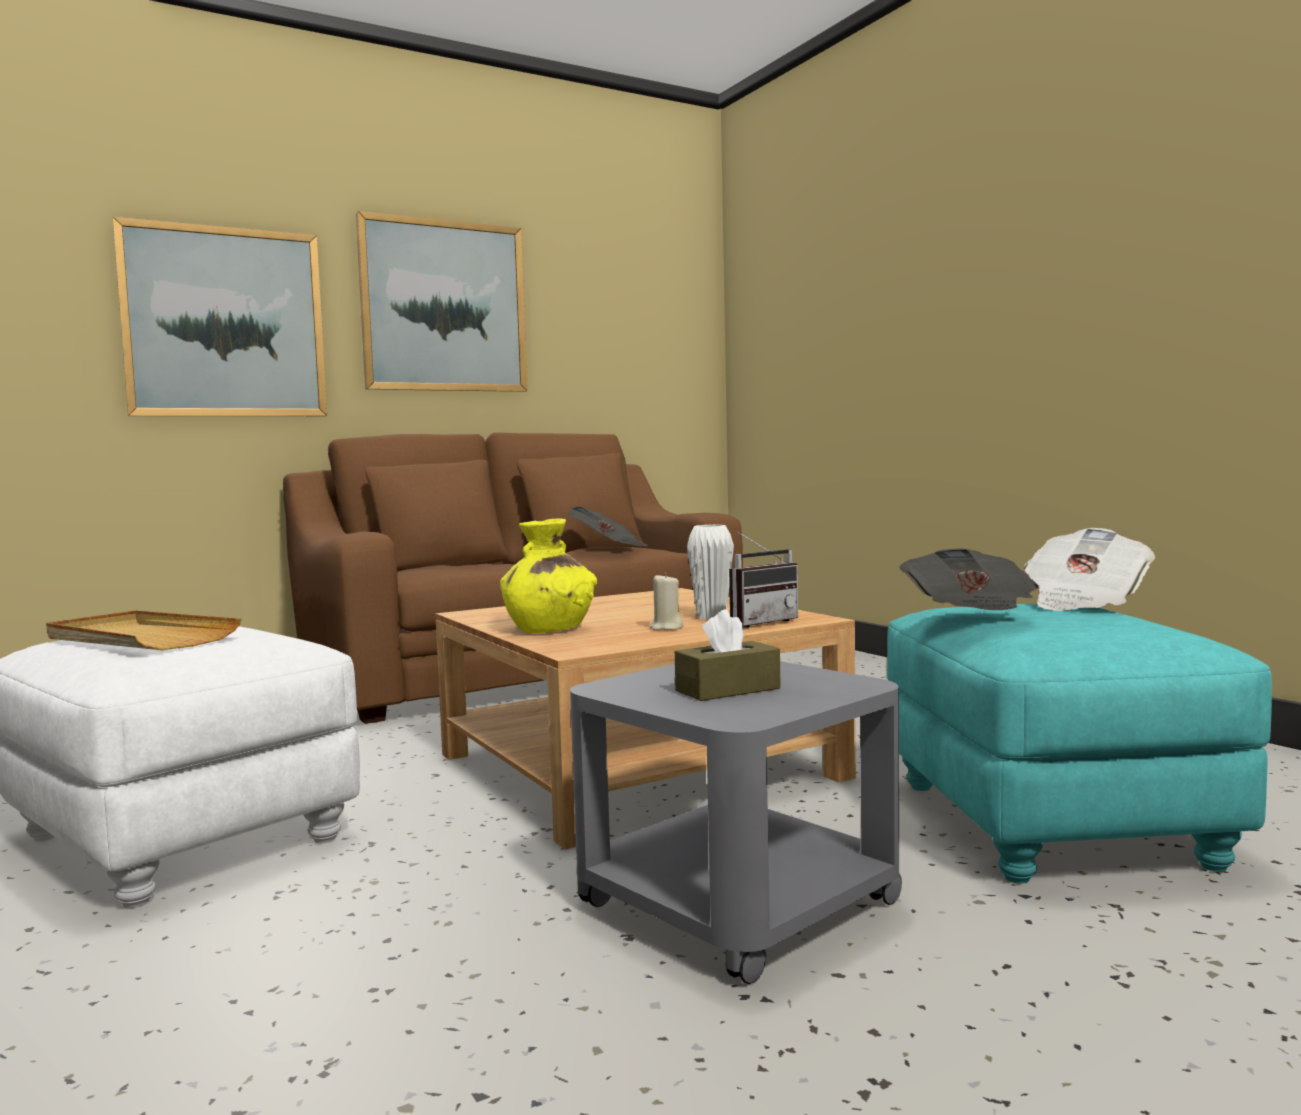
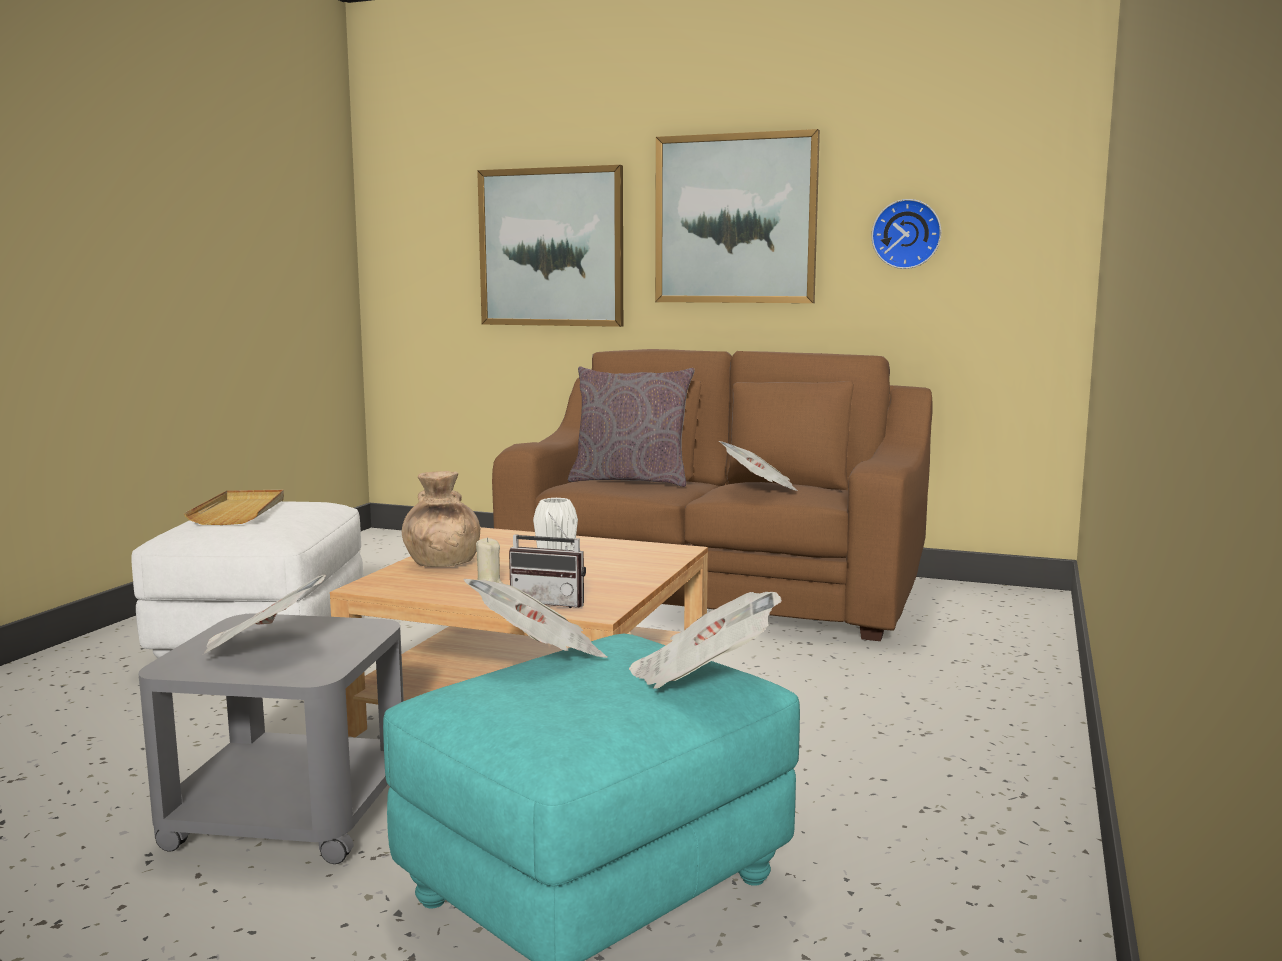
camera: 50 degrees right, 5 degrees up
yellow vase [500,518,597,633] -> brown vase [402,471,480,567]
brown tissue box [675,609,781,701] -> newspaper [204,575,326,654]
none -> grey pillow [568,366,695,487]
none -> wall clock [872,199,941,269]

